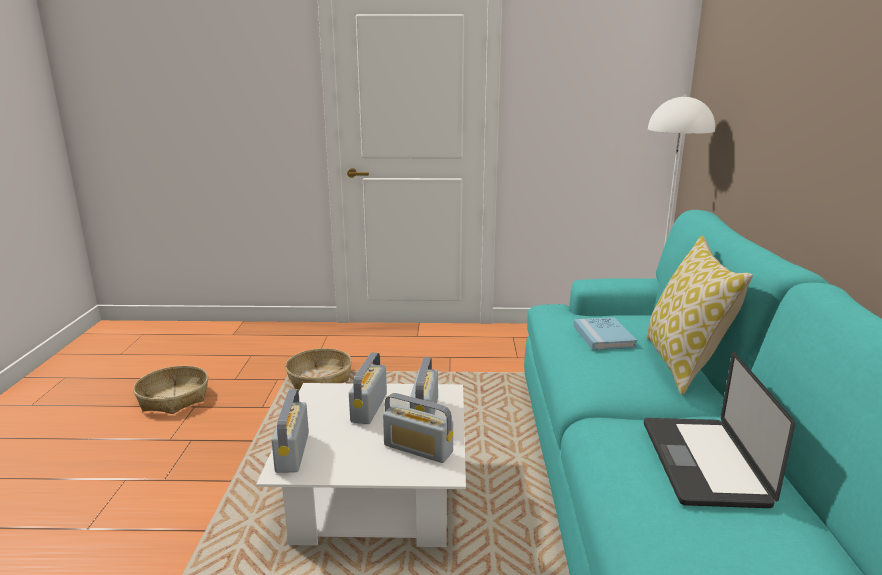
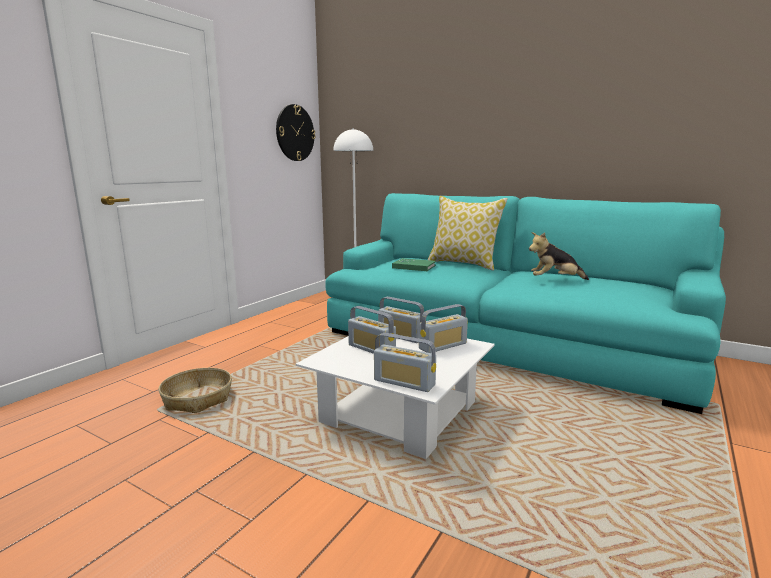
camera: 60 degrees left, 5 degrees down
basket [133,366,208,414] -> none
blue book [573,317,637,350] -> green book [392,258,436,271]
laptop [644,351,795,508] -> plush toy [529,232,589,280]
none -> wall clock [276,104,316,161]

